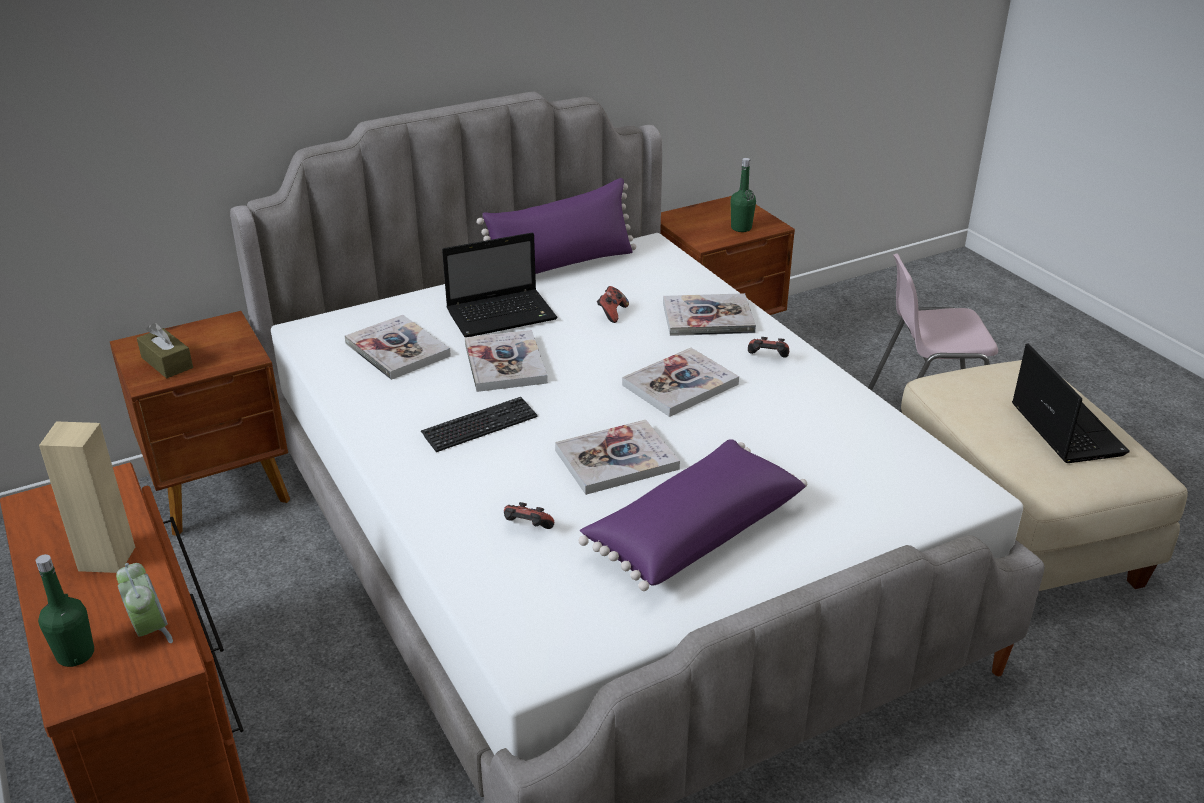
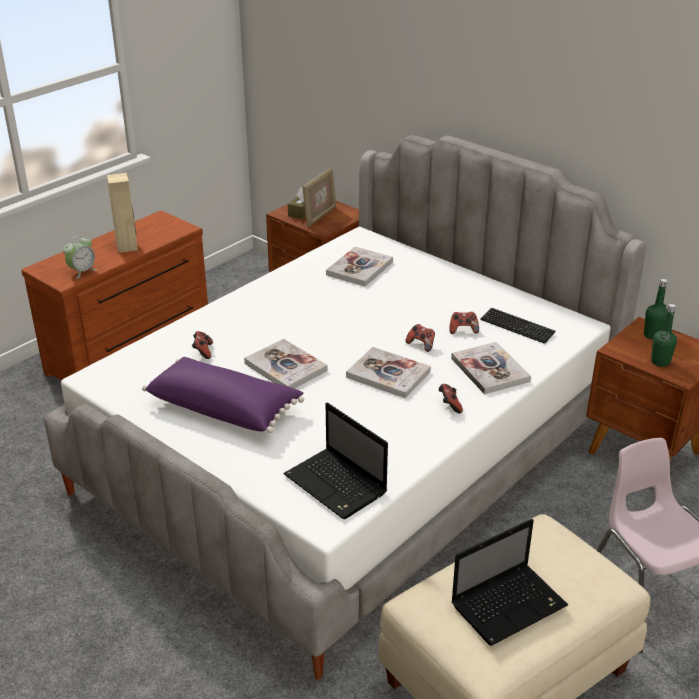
camera: 70 degrees right, 0 degrees up
green bottle [35,554,94,667] -> green bottle moved to [644,279,667,340]
keyboard [421,397,538,452] -> keyboard moved to [480,308,556,344]
laptop [442,233,558,337] -> laptop moved to [283,402,388,519]
book [465,330,548,392] -> none
purple pillow [477,178,636,274] -> none
none -> picture frame [302,167,336,227]
none -> game controller [406,324,435,352]

